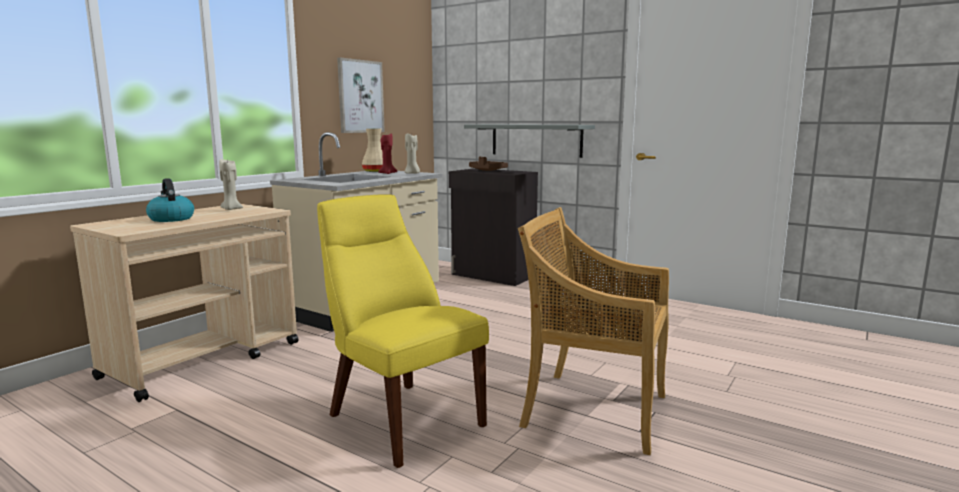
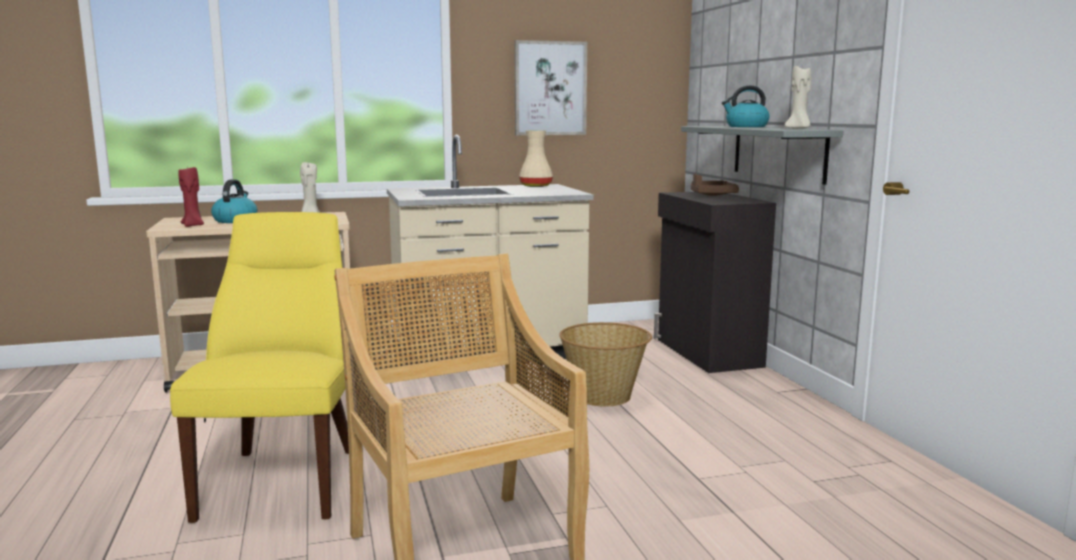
camera: 40 degrees right, 0 degrees up
red candle [378,133,397,174] -> red candle moved to [178,166,204,227]
beige candle [405,134,420,174] -> beige candle moved to [784,66,812,129]
none -> basket [559,322,652,407]
none -> kettle [722,86,770,127]

